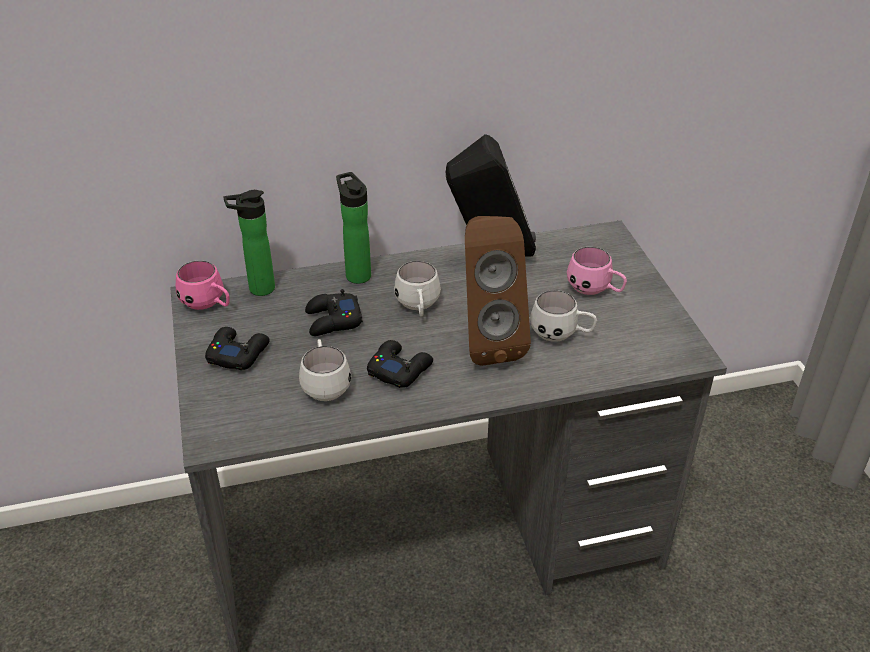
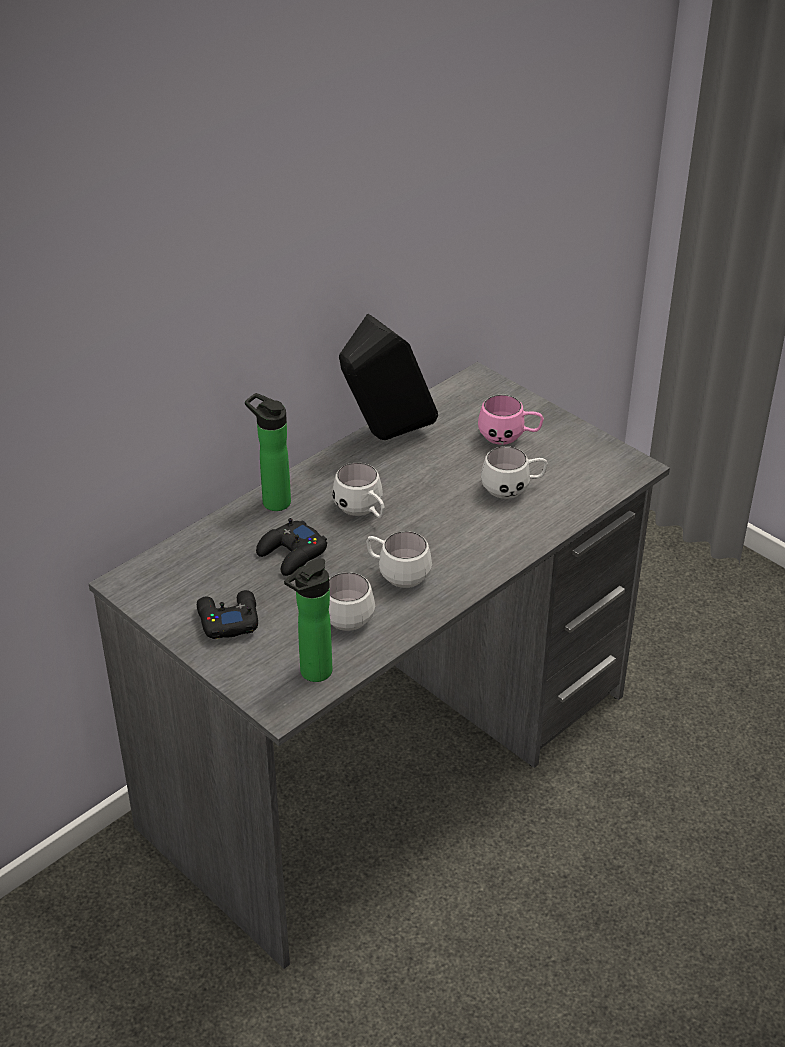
camera: 30 degrees left, 0 degrees up
pink mug [176,260,230,310] -> none
bottle [224,190,275,296] -> bottle moved to [284,559,332,682]
black game controller [367,340,433,388] -> white mug [366,531,432,588]
brown speaker [465,216,531,366] -> none

